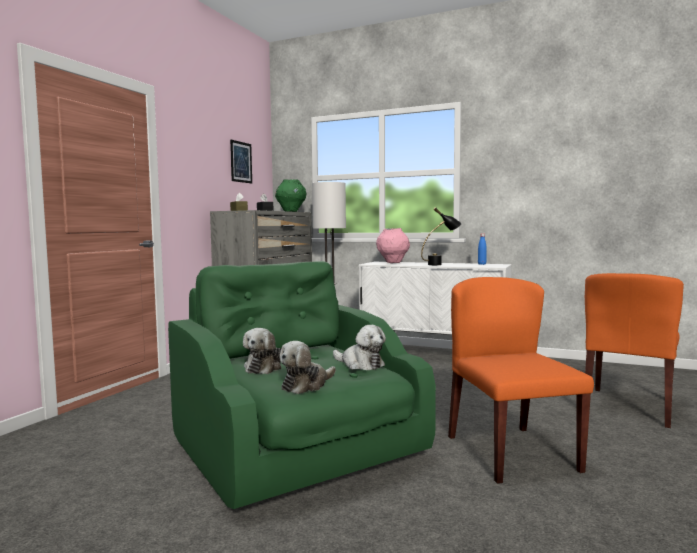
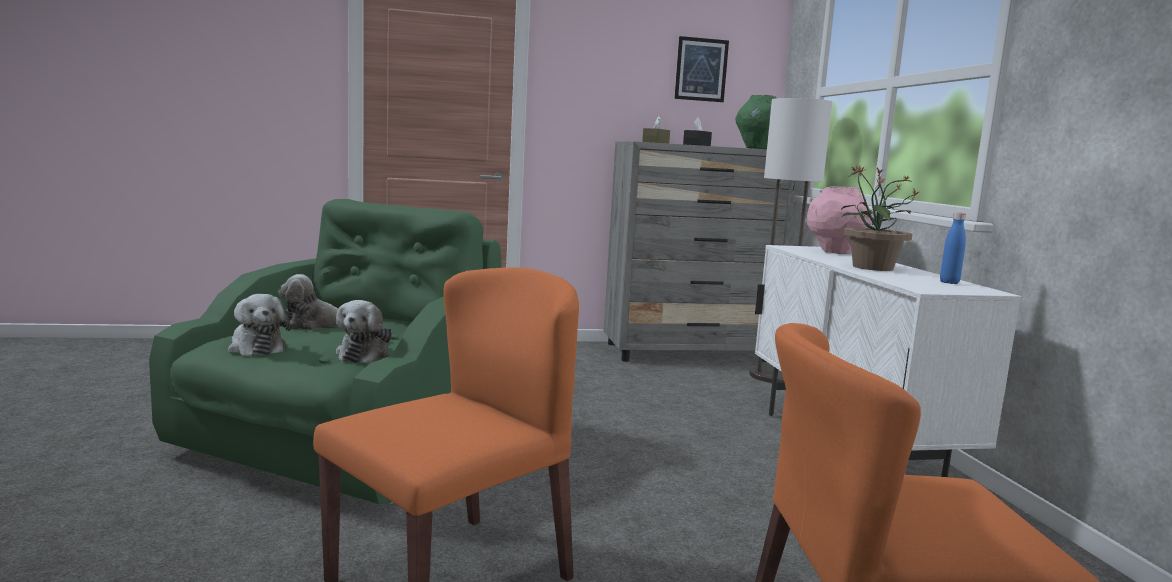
camera: 55 degrees right, 5 degrees up
plush toy [279,341,336,394] -> plush toy turned 135 degrees counterclockwise [228,294,291,356]
black table lamp [421,207,462,265] -> potted plant [840,164,920,271]

